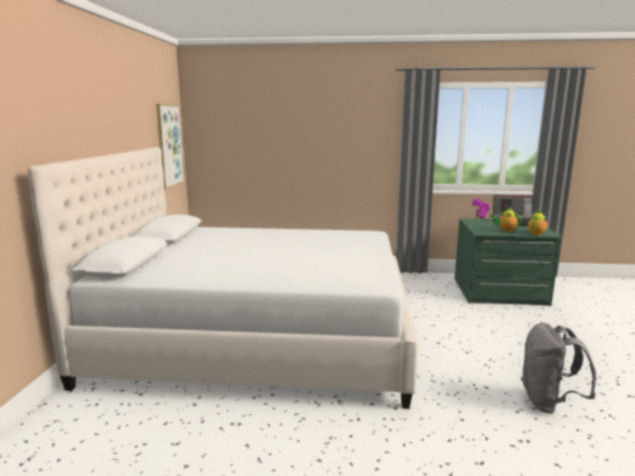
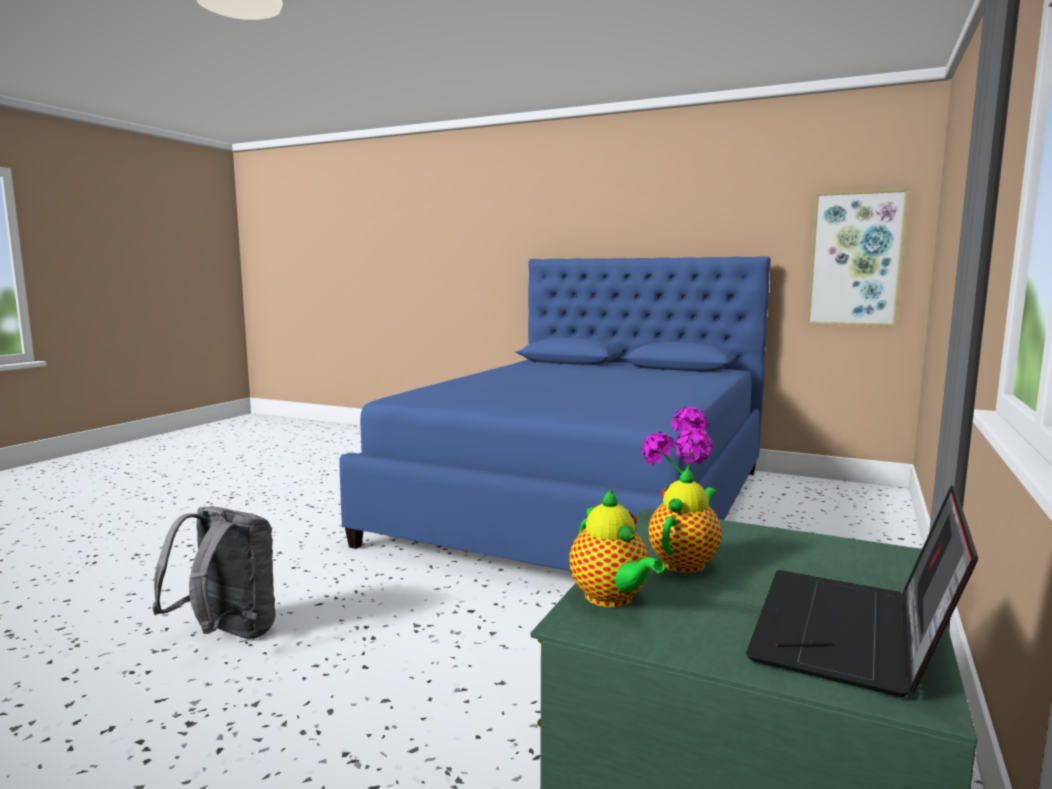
camera: 110 degrees right, 5 degrees down
white bed [27,147,418,409] -> blue bed [339,256,771,571]

